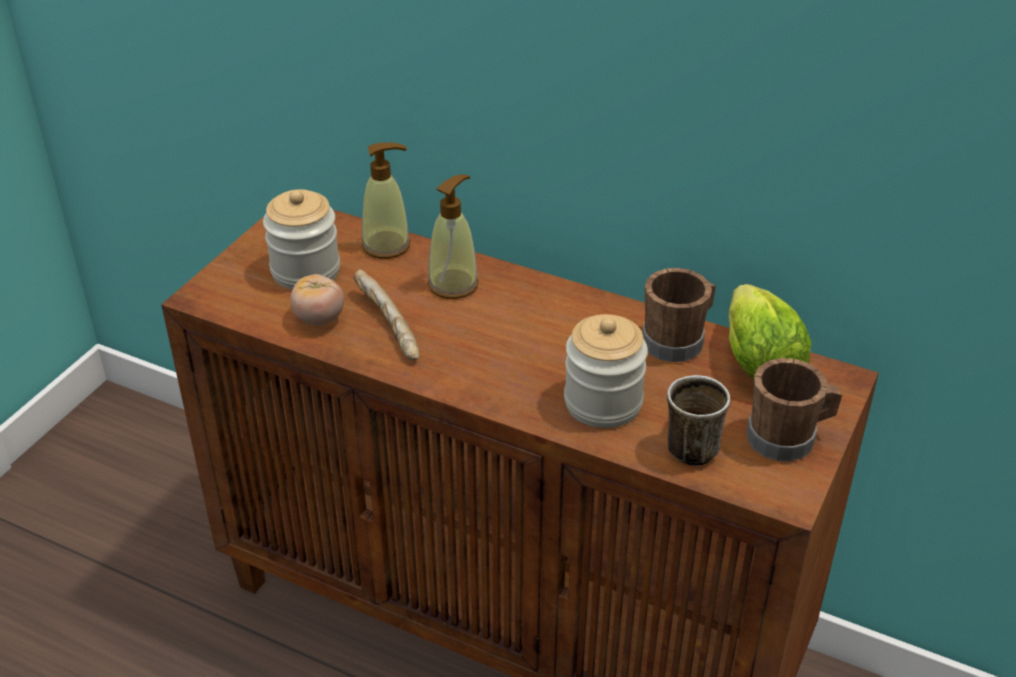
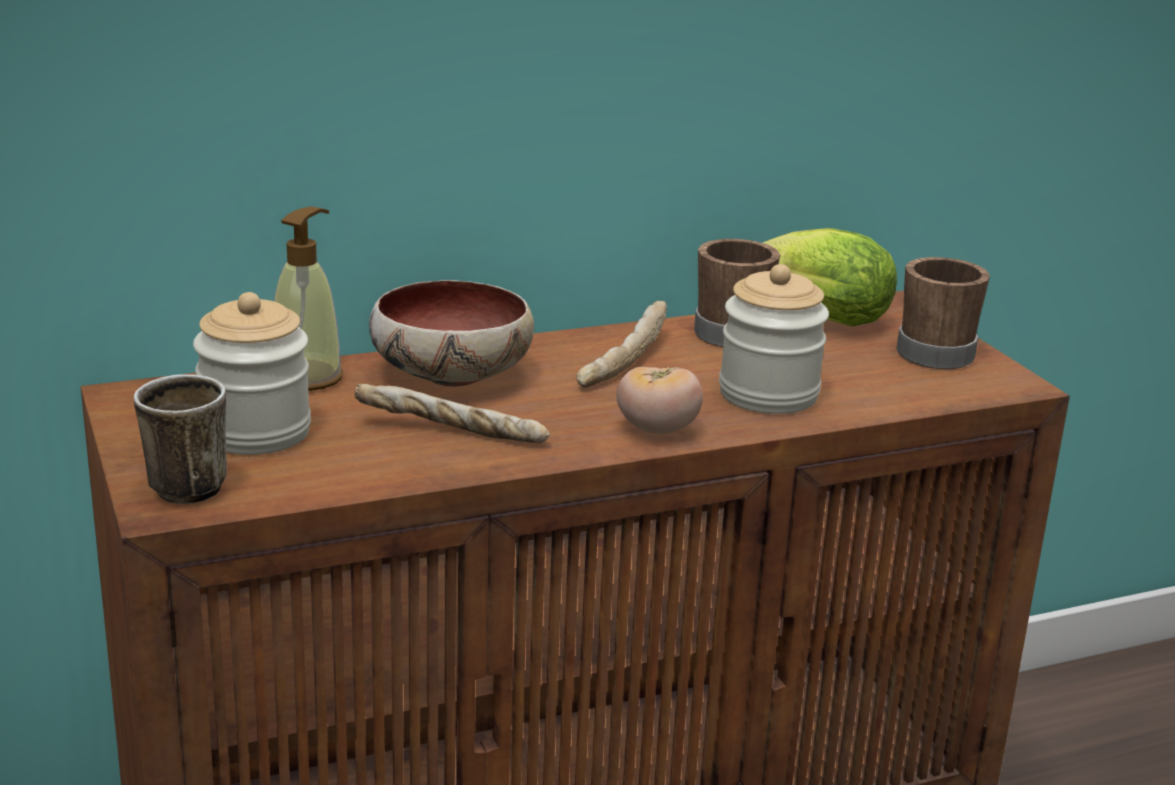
camera: 50 degrees left, 15 degrees down
tomato [290,274,344,326] -> tomato moved to [616,367,703,434]
soap dispenser [428,174,479,299] -> bowl [369,280,534,387]
mug [667,375,730,466] -> mug moved to [134,375,227,504]
none -> bread [576,301,667,387]

